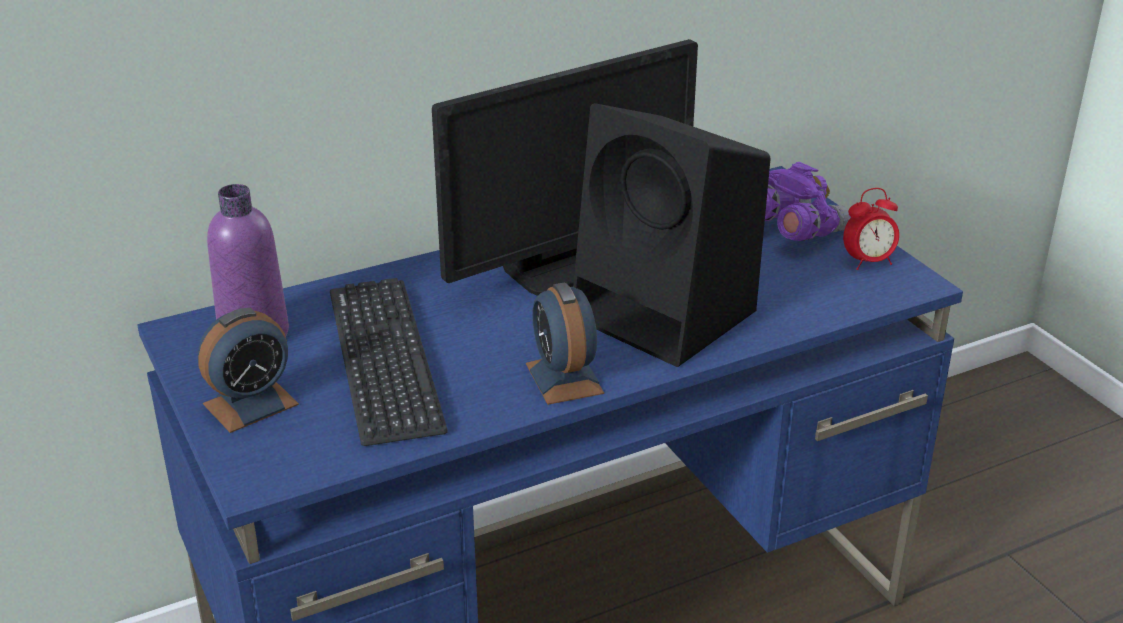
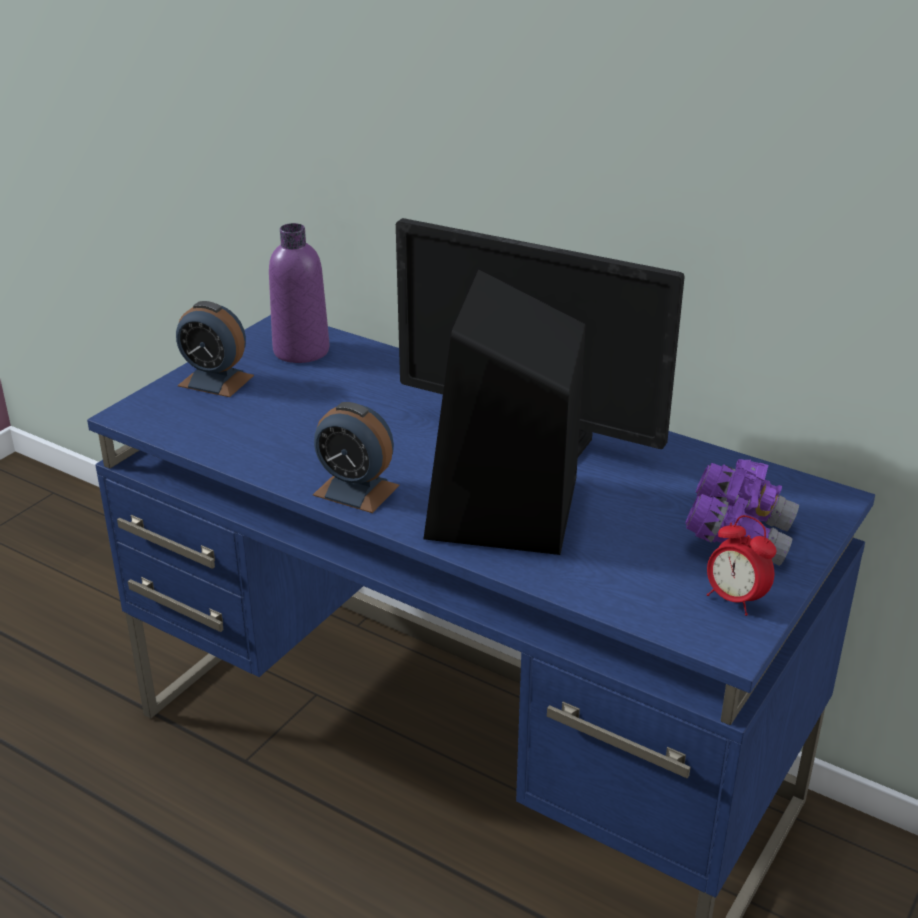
camera: 60 degrees right, 0 degrees up
keyboard [330,278,448,446] -> none
alarm clock [526,282,604,405] -> alarm clock turned 105 degrees counterclockwise [313,402,400,513]

